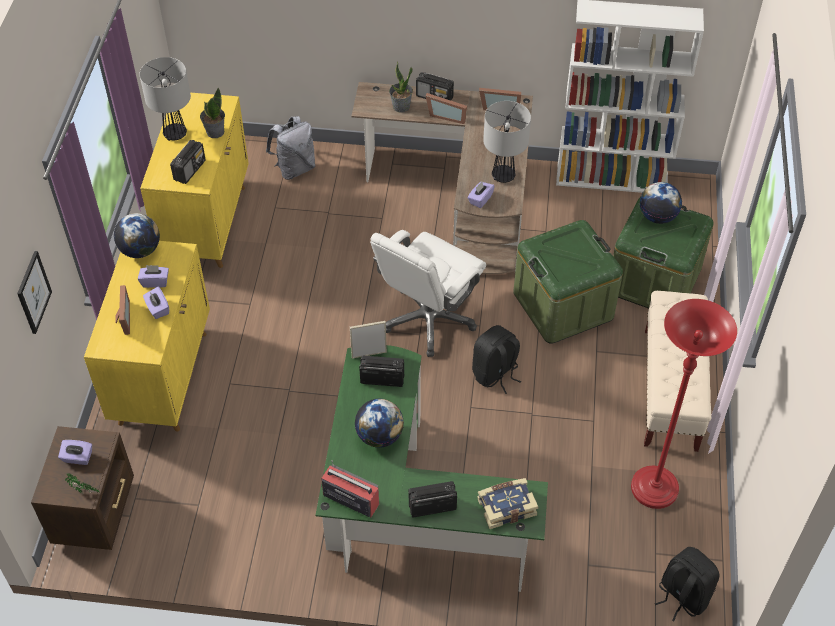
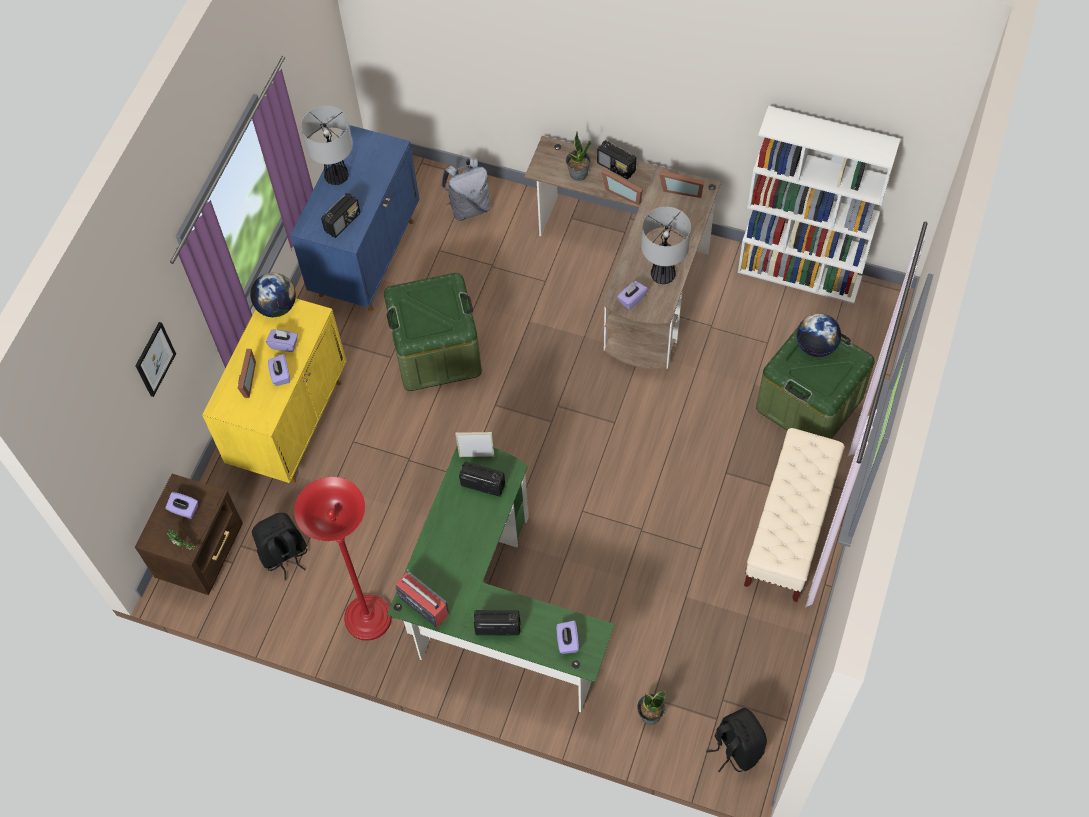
camera: 15 degrees right, 10 degrees up
yellow cabinet [140,93,249,268] -> blue cabinet [290,125,419,311]
potted plant [200,88,225,138] -> potted plant moved to [637,691,665,725]
globe [355,399,404,448] -> none
white office chair [370,230,486,357] -> none
black backpack [472,325,522,394] -> black backpack moved to [252,513,307,580]
book [477,478,538,529] -> purple tissue box [557,621,579,654]
green storage box [514,220,623,344] -> green storage box moved to [384,273,482,391]
red floor lamp [631,299,737,509] -> red floor lamp moved to [294,477,392,641]

